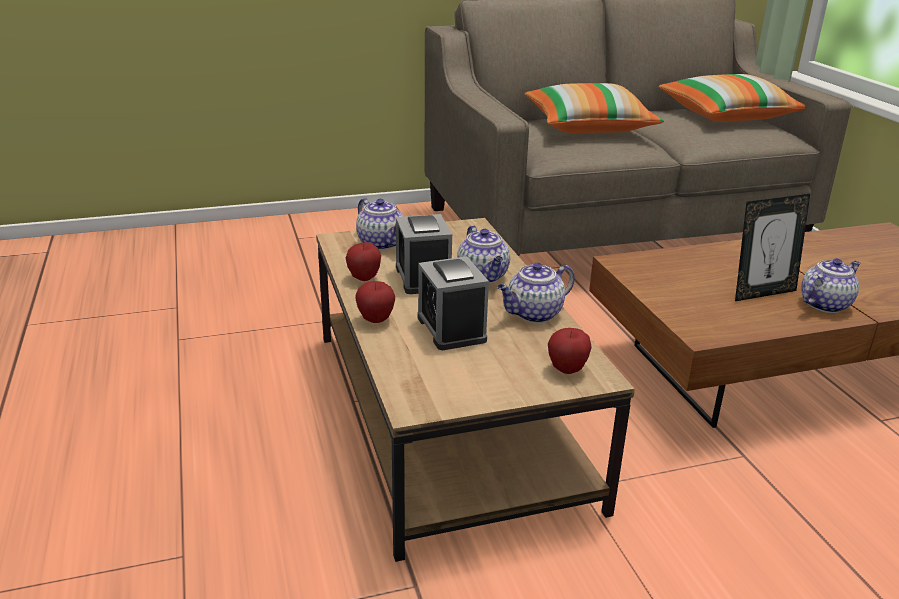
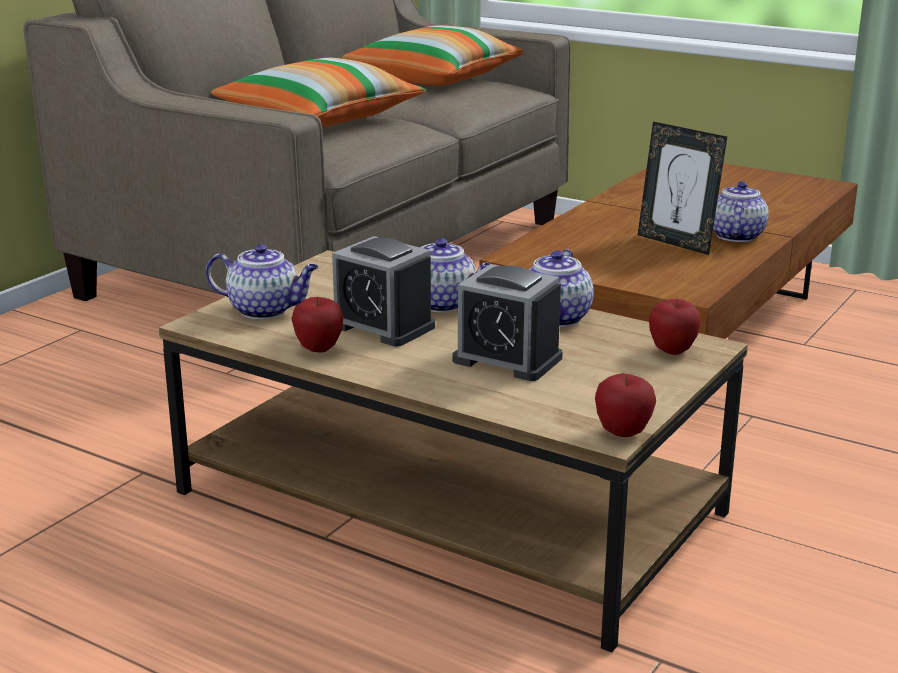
camera: 40 degrees left, 5 degrees down
apple [355,281,395,323] -> apple moved to [595,373,656,437]
picture frame [735,194,810,301] -> picture frame turned 105 degrees clockwise [638,122,727,255]

